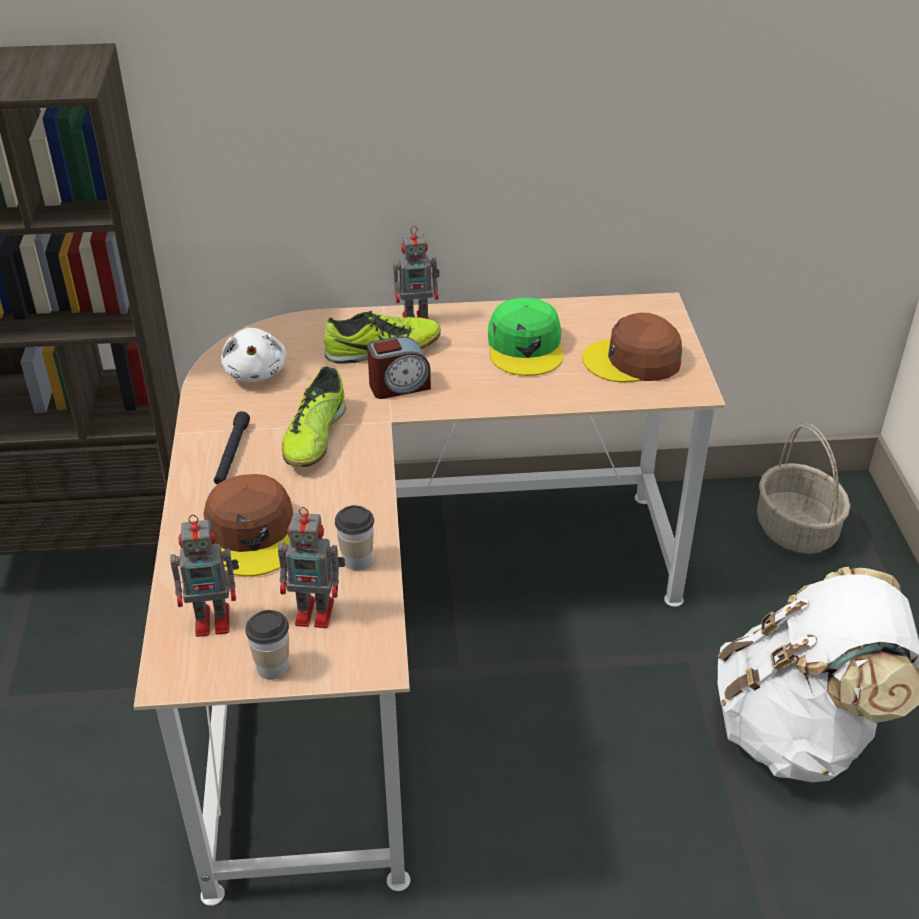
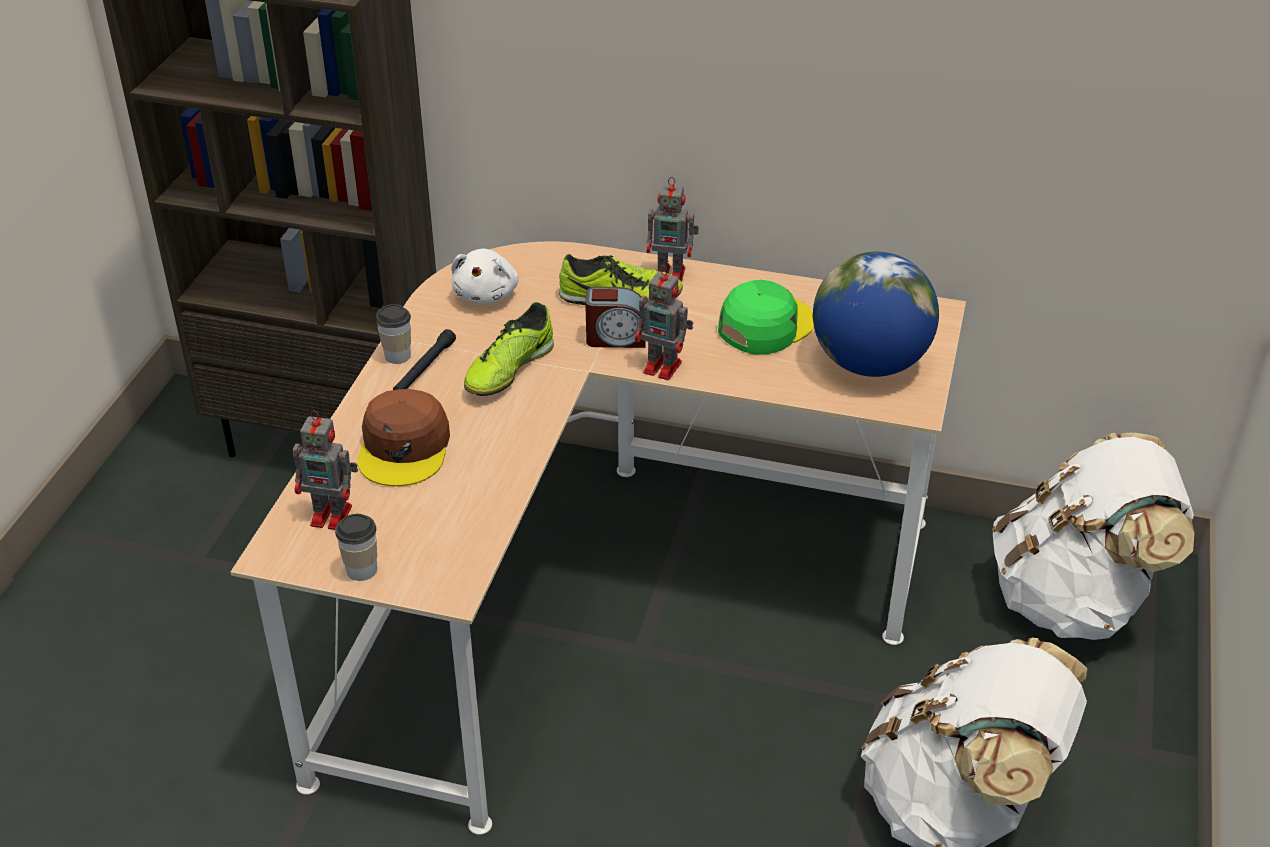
camera: 20 degrees right, 0 degrees up
toy robot [278,507,345,628] -> toy robot moved to [635,266,693,380]
cup [335,505,374,570] -> cup moved to [376,304,411,364]
green cap [488,298,563,376] -> green cap turned 150 degrees counterclockwise [718,280,814,354]
brown cap [582,313,682,382] -> globe [813,252,939,377]
basket [757,423,850,554] -> white backpack [992,433,1194,640]

